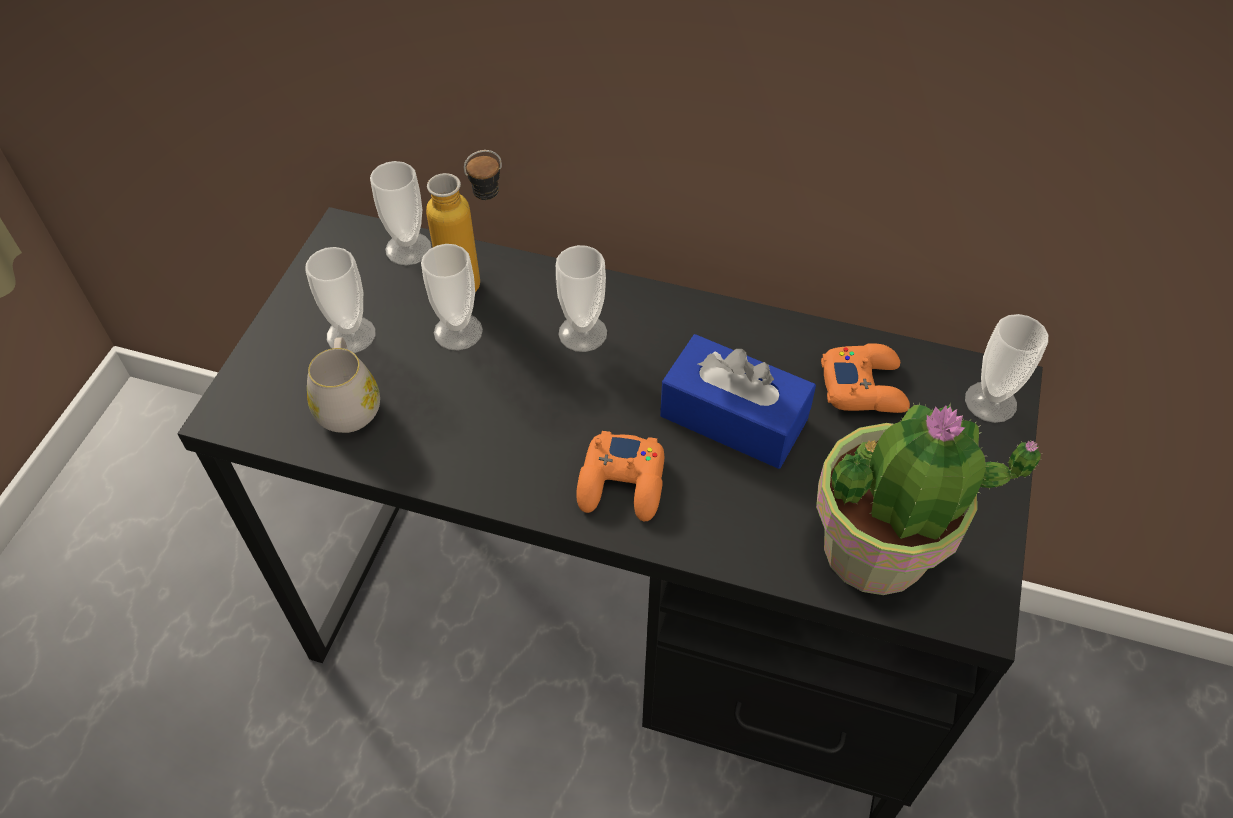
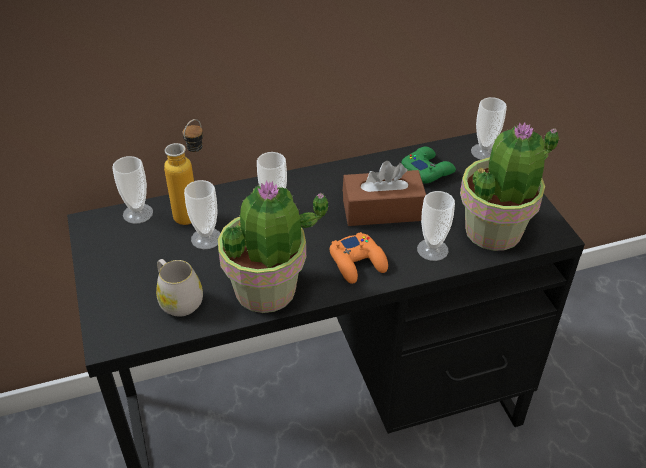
camera: 35 degrees left, 10 degrees down
cup [305,247,375,353] -> cup moved to [417,191,455,261]
blue tissue box [660,334,816,469] -> brown tissue box [343,161,426,226]
orange game controller [821,343,910,413] -> green game controller [401,147,456,184]
none -> potted plant [218,180,329,313]

